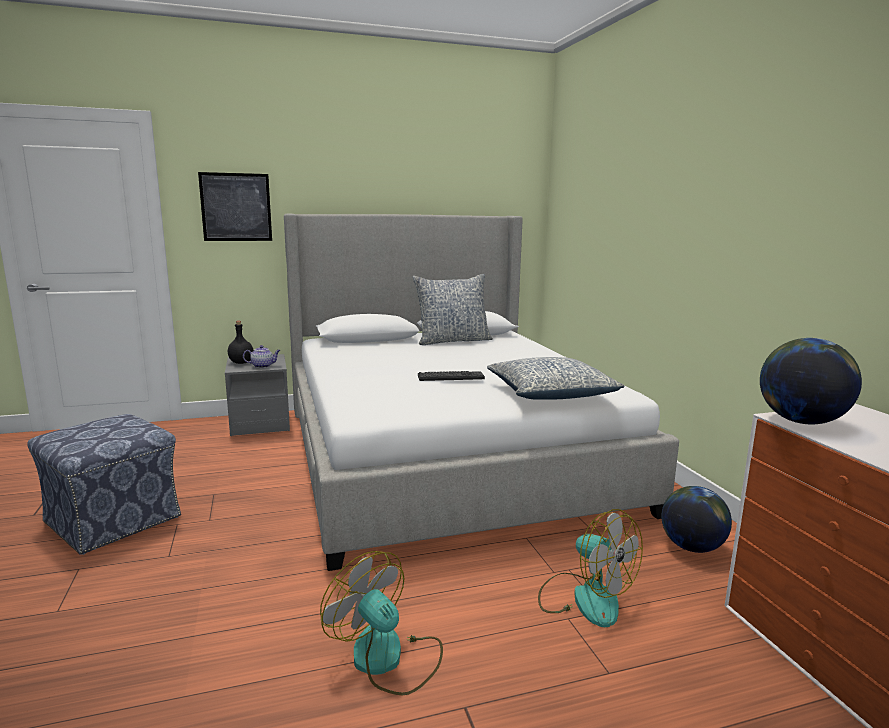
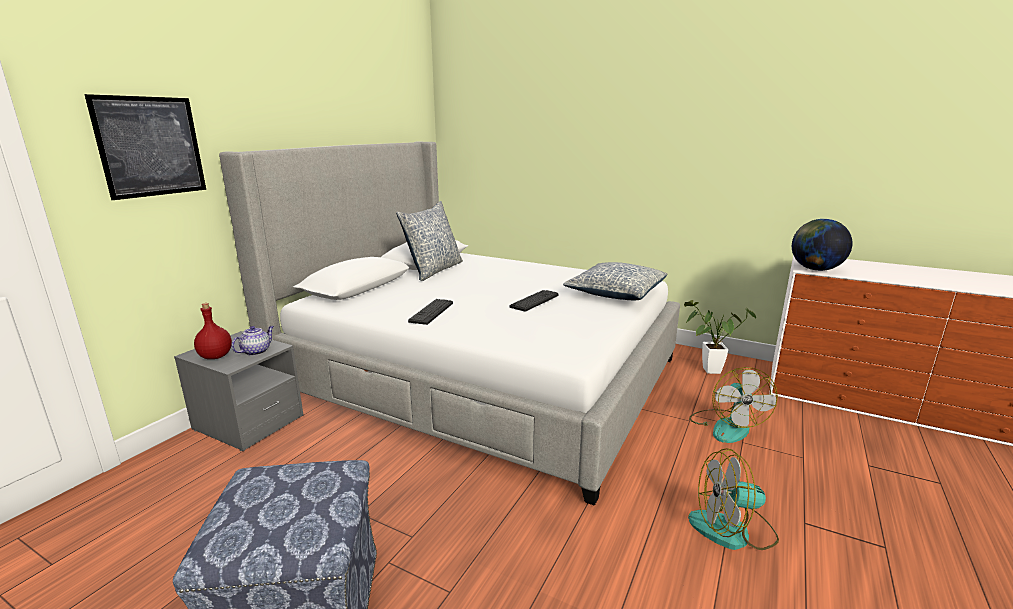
camera: 45 degrees left, 5 degrees up
black bottle [228,321,254,364] -> red bottle [194,303,232,359]
fan [538,509,643,627] -> fan turned 90 degrees clockwise [689,367,778,443]
globe [661,486,732,553] -> potted plant [684,300,756,374]
none -> keyboard [408,299,453,325]

